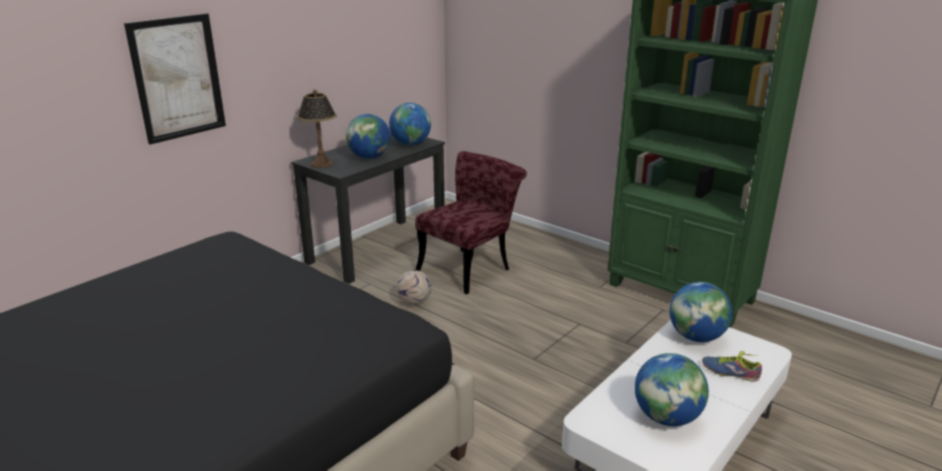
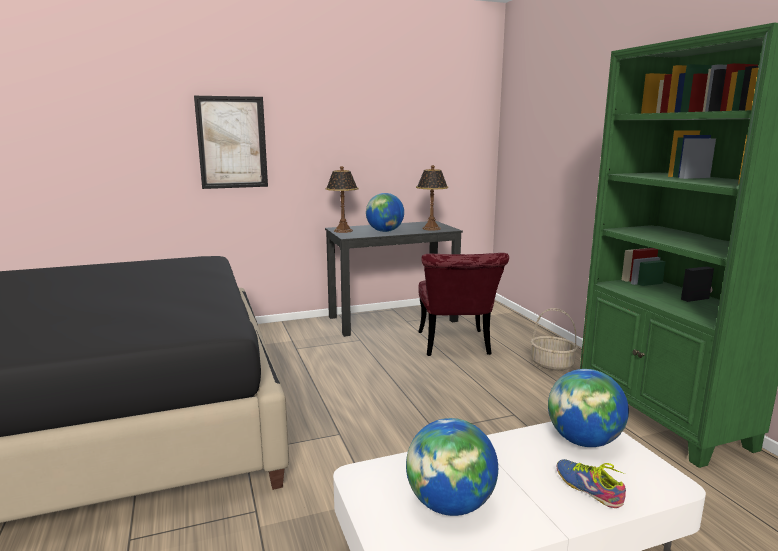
camera: 30 degrees right, 10 degrees down
globe [389,103,431,145] -> table lamp [416,165,448,230]
football [397,270,432,304] -> none
red chair [415,151,527,294] -> red chair turned 105 degrees clockwise [418,253,509,356]
none -> basket [531,308,578,371]

